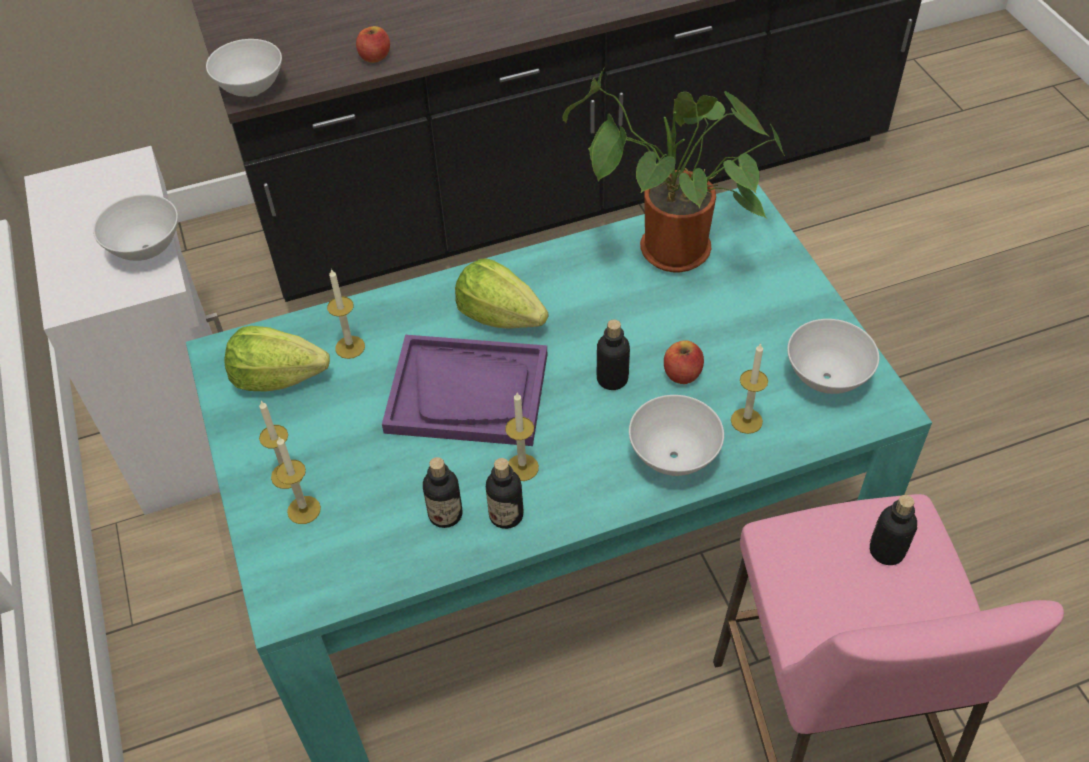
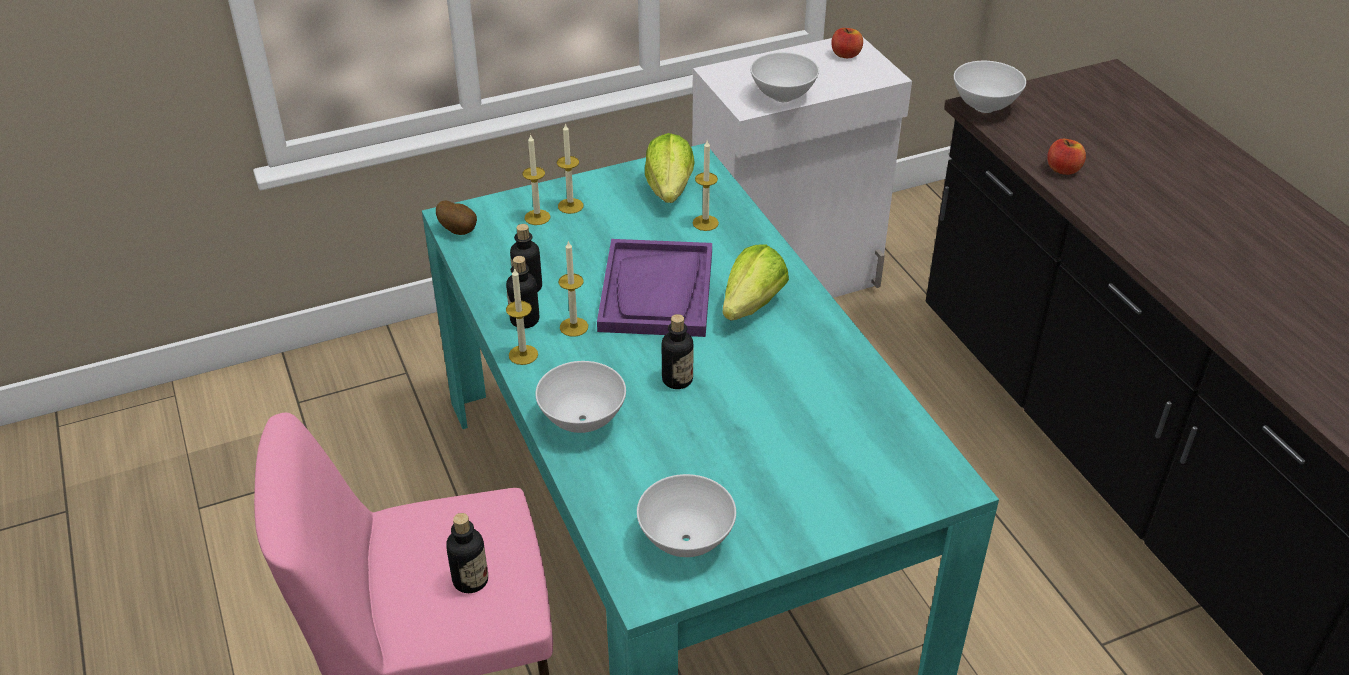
camera: 85 degrees right, 10 degrees down
potted plant [562,69,785,272] -> none
apple [664,340,704,384] -> apple moved to [831,28,863,58]
candle [731,344,768,434] -> candle moved to [506,269,538,365]
none -> potato [436,200,477,235]

